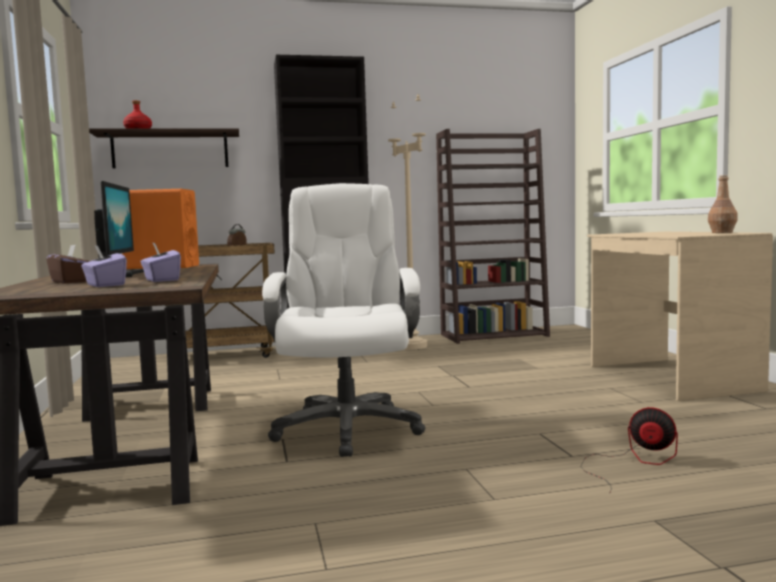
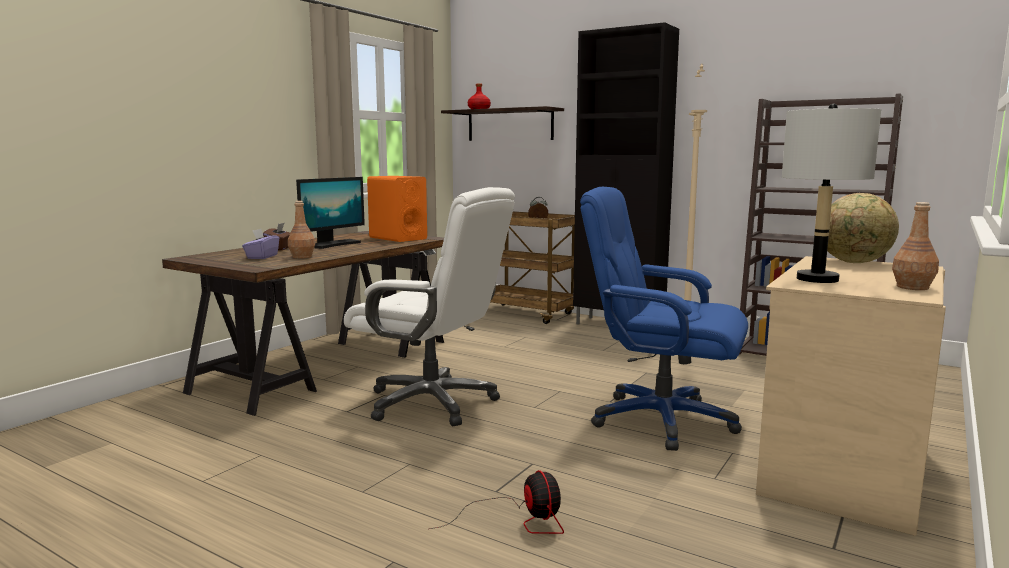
camera: 45 degrees right, 5 degrees up
purple tissue box [141,242,181,282] -> brown bottle [288,201,315,259]
white office chair [262,183,425,457] -> white office chair turned 75 degrees clockwise [344,187,515,426]
none -> blue office chair [580,187,748,451]
none -> grey table lamp [782,104,881,283]
none -> globe [827,193,899,263]

